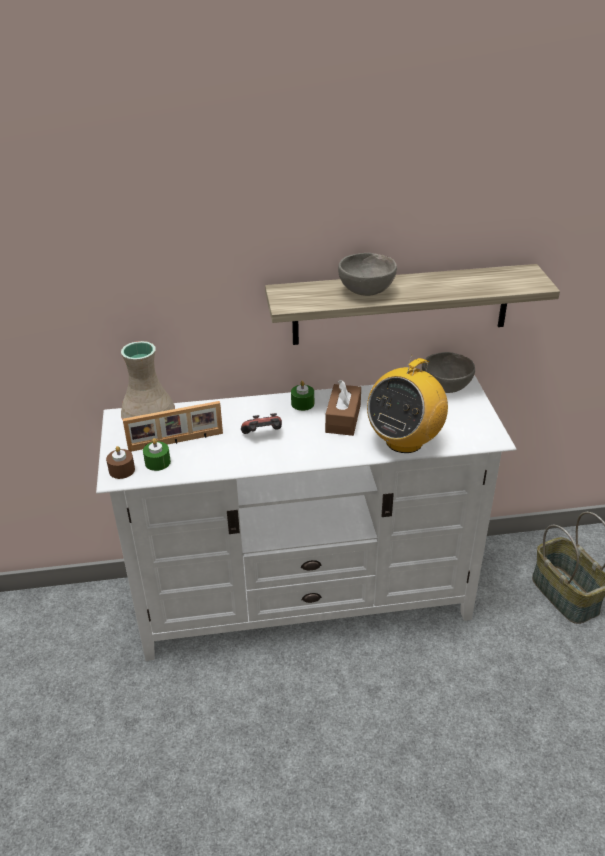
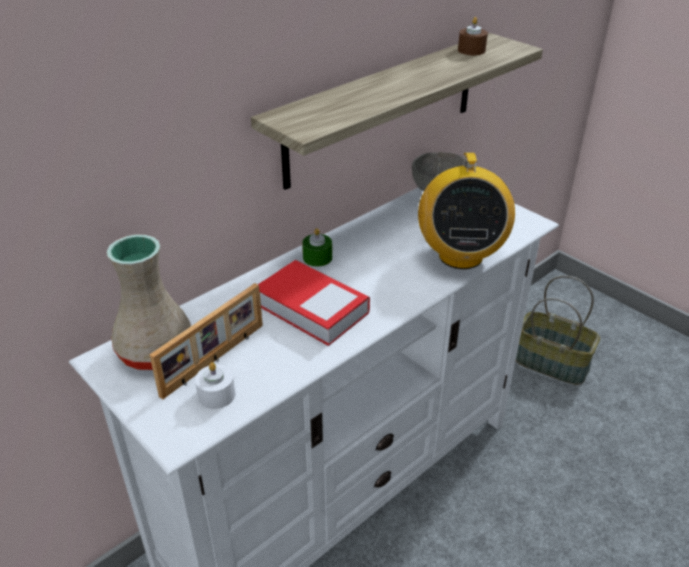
camera: 35 degrees left, 0 degrees up
brown candle [106,446,135,479] -> brown candle moved to [458,17,488,55]
green candle [143,438,171,471] -> white candle [195,362,235,409]
game controller [241,413,282,434] -> book [258,260,370,346]
brown tissue box [325,380,361,436] -> none
grey bowl [338,253,397,296] -> none

